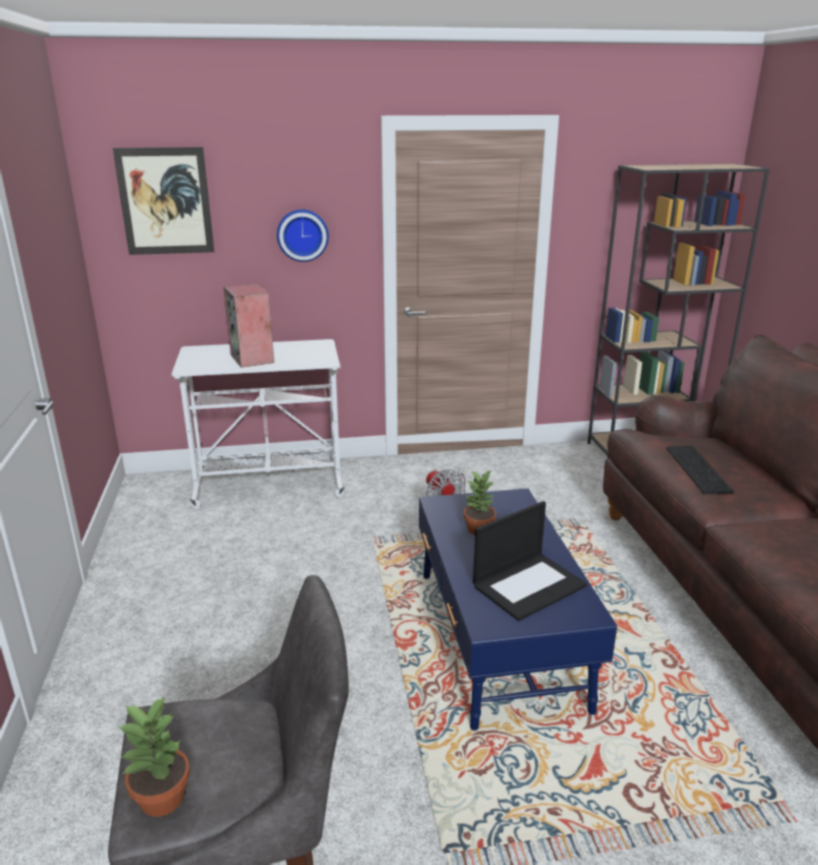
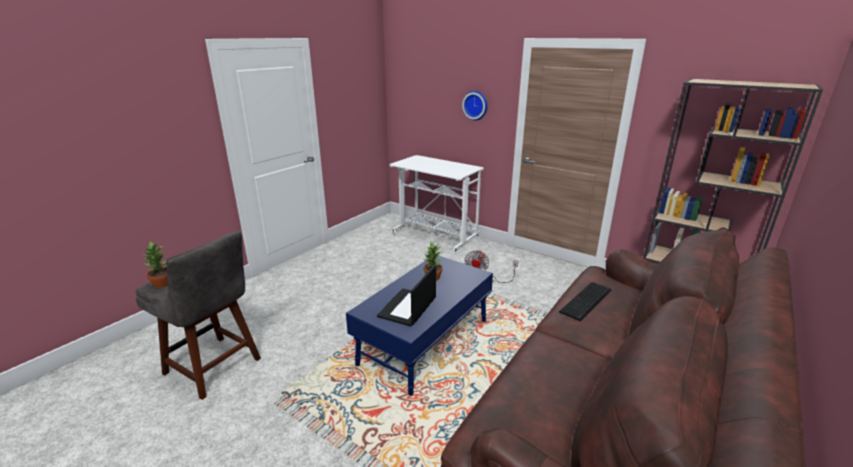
camera: 45 degrees right, 0 degrees up
picture [113,147,215,255] -> none
speaker [224,284,274,368] -> none
laptop [473,501,587,621] -> laptop turned 105 degrees clockwise [377,265,436,326]

